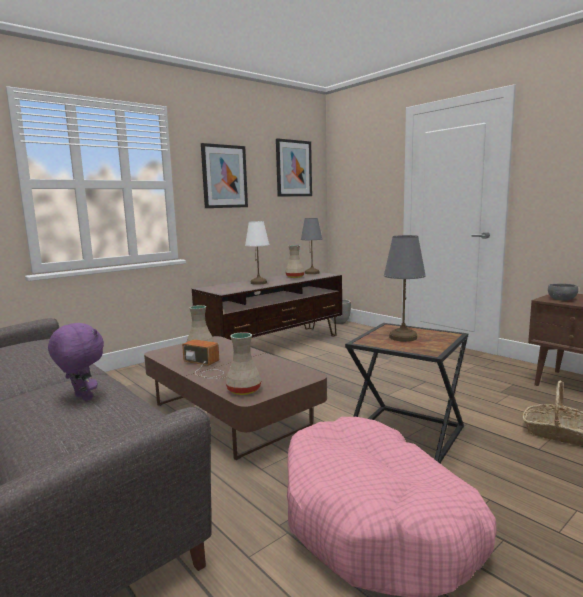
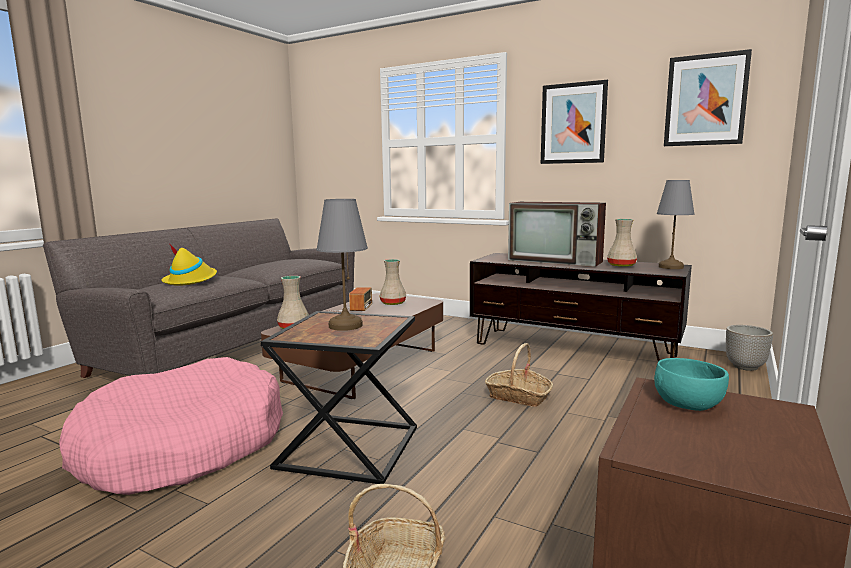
camera: 70 degrees right, 0 degrees up
purple plush toy [48,323,104,401] -> yellow hat [161,243,217,286]
white table lamp [245,221,269,285] -> television [508,202,606,267]
grey bowl [548,284,578,301] -> turquoise bowl [654,358,729,411]
none -> basket [485,343,553,407]

